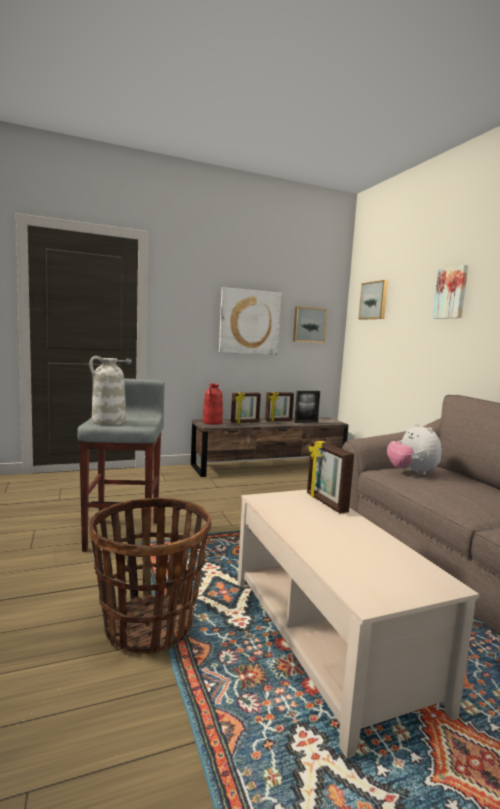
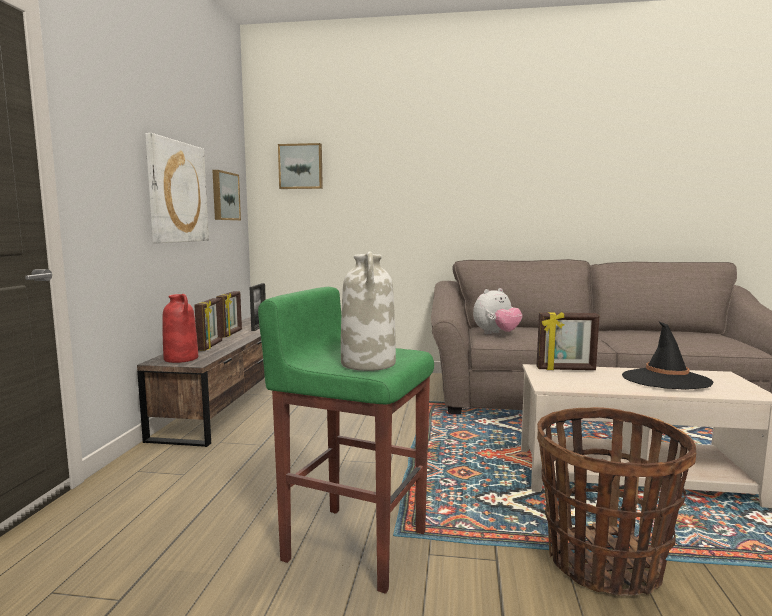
camera: 60 degrees left, 0 degrees up
grey stool [77,378,165,552] -> green stool [258,287,434,594]
plush toy [387,423,442,475] -> plush toy turned 45 degrees counterclockwise [473,288,522,334]
picture [433,265,468,319] -> none
none -> black hat [622,321,714,390]

